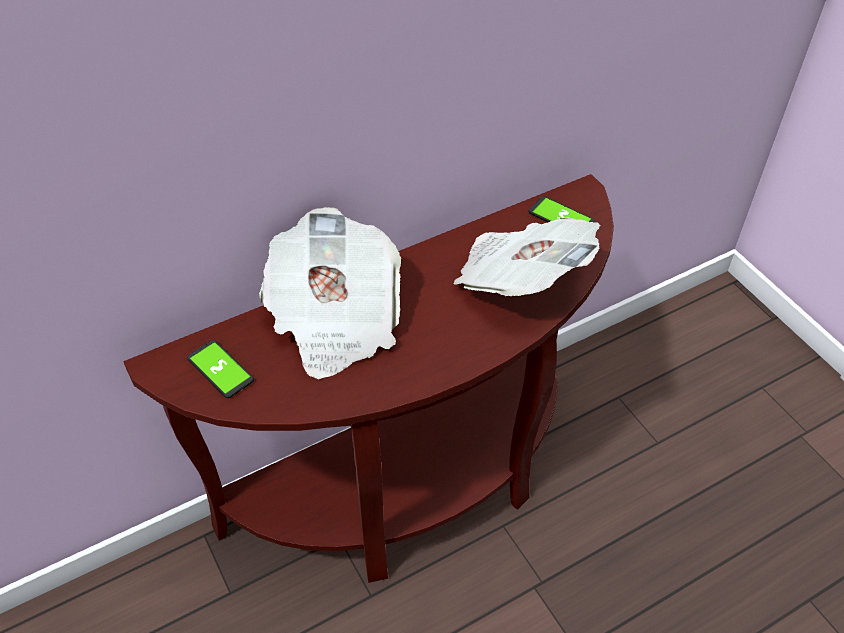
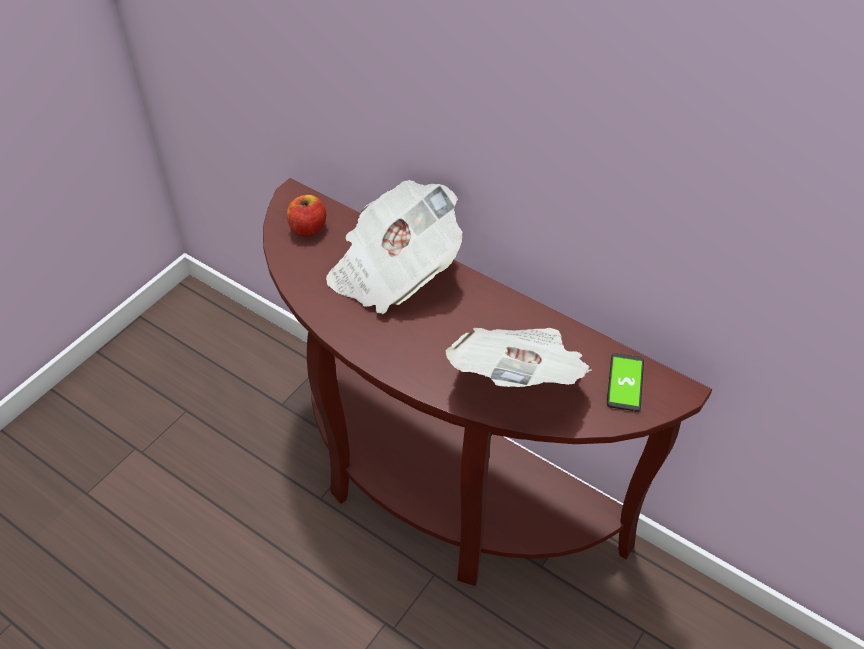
camera: 65 degrees right, 0 degrees up
phone [187,340,254,398] -> apple [287,195,326,237]

